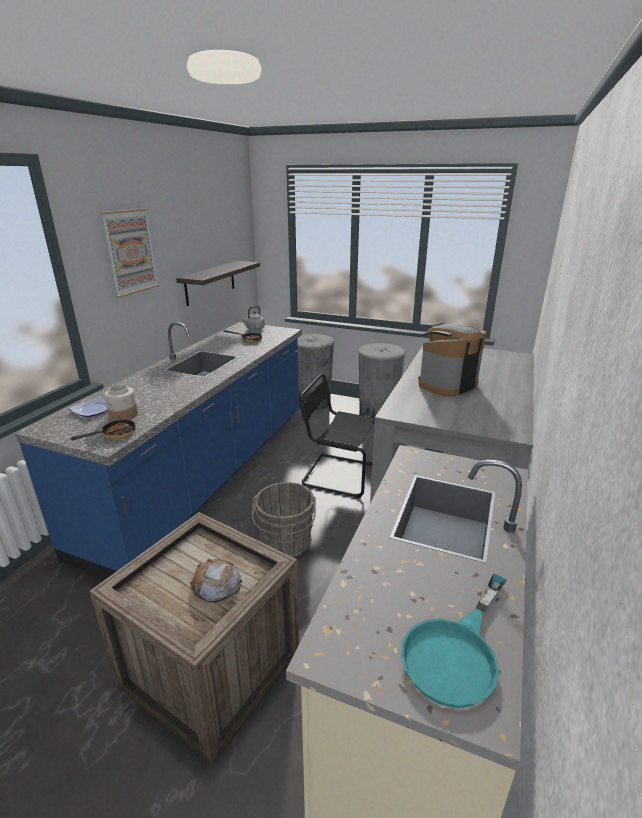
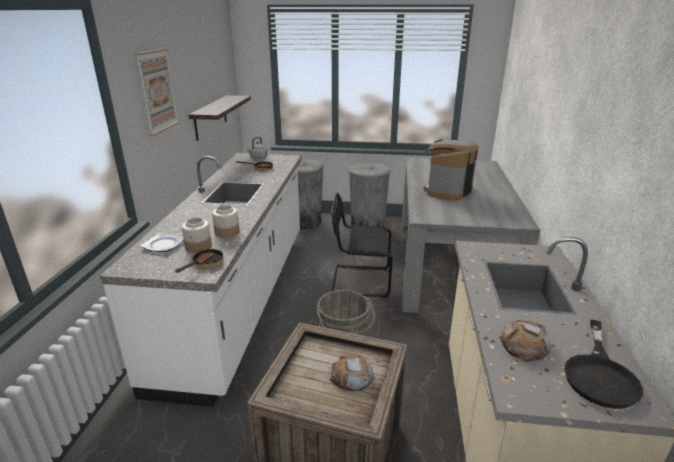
camera: 15 degrees left, 0 degrees up
blue counter [14,322,302,579] -> white counter [100,153,302,407]
turquoise frying pan [401,574,506,708] -> black frying pan [564,319,643,409]
none -> jar [212,205,239,238]
none -> bread [499,320,552,362]

